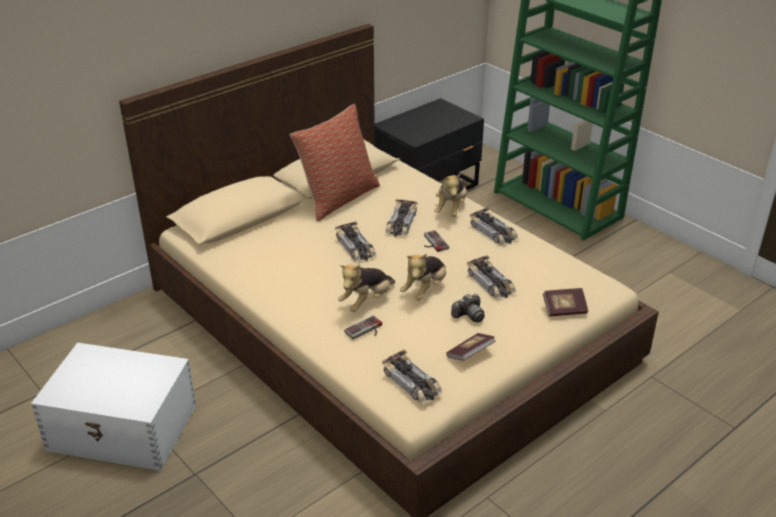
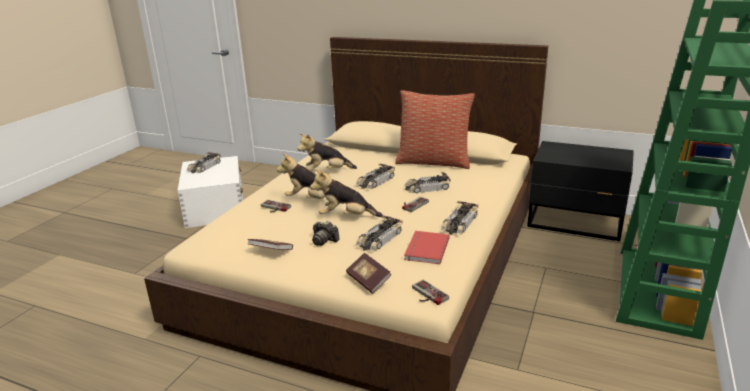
camera: 65 degrees right, 10 degrees down
toy car [382,350,443,404] -> toy car moved to [187,152,221,173]
plush toy [434,173,467,217] -> plush toy moved to [297,133,357,171]
none -> red book [404,231,450,264]
none -> game controller [412,280,449,305]

